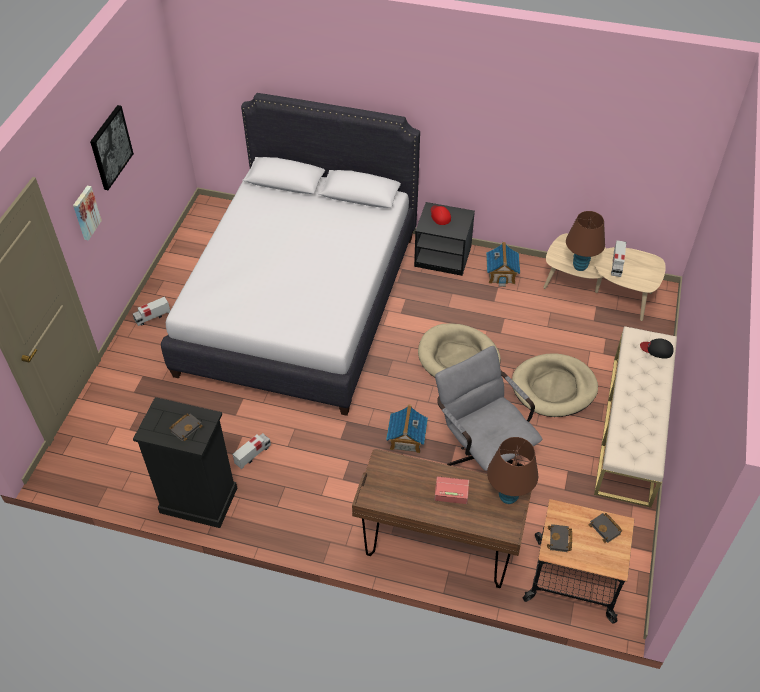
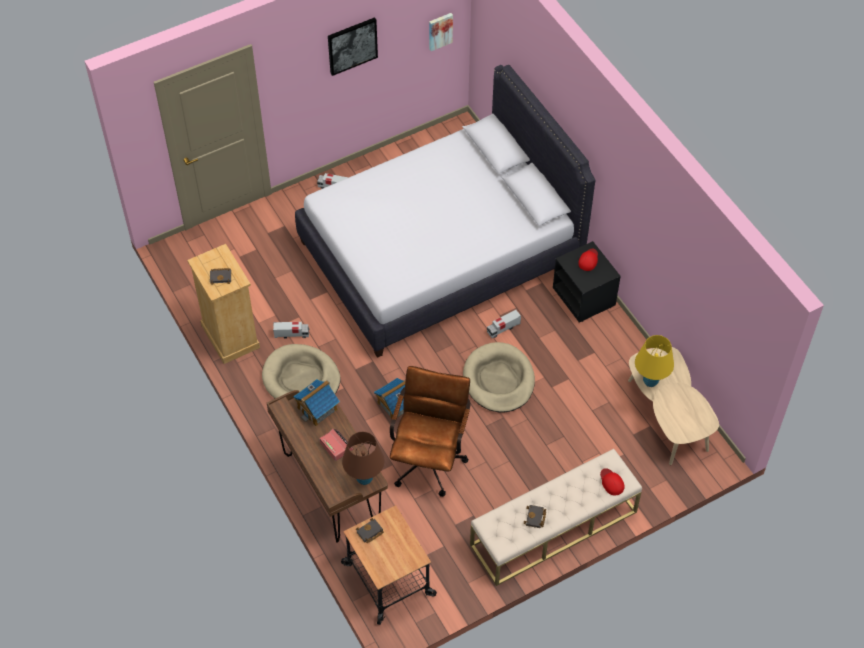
camera: 45 degrees right, 5 degrees up
picture [73,186,102,240] -> picture moved to [429,13,453,51]
black dresser [133,397,237,528] -> beige dresser [187,244,260,364]
grey office chair [435,346,542,471] -> brown office chair [390,366,470,497]
toy house [486,242,520,287] -> toy house moved to [293,379,340,426]
beige dog bed [512,354,598,417] -> beige dog bed moved to [262,344,340,398]
brown table lamp [566,211,605,271] -> yellow table lamp [635,335,674,387]
black book [588,513,622,543] -> black book moved to [524,505,546,528]
toy truck [611,240,626,277] -> toy truck moved to [487,310,521,338]
black cap [640,339,674,359] -> red cap [600,468,625,496]

